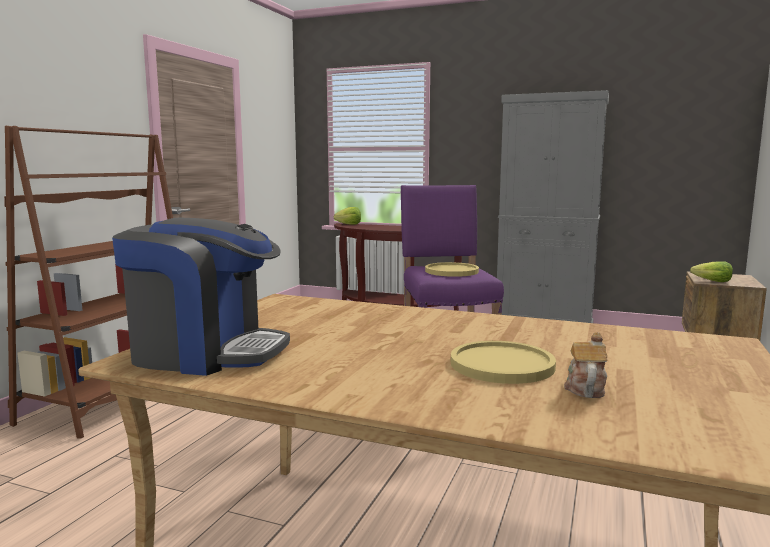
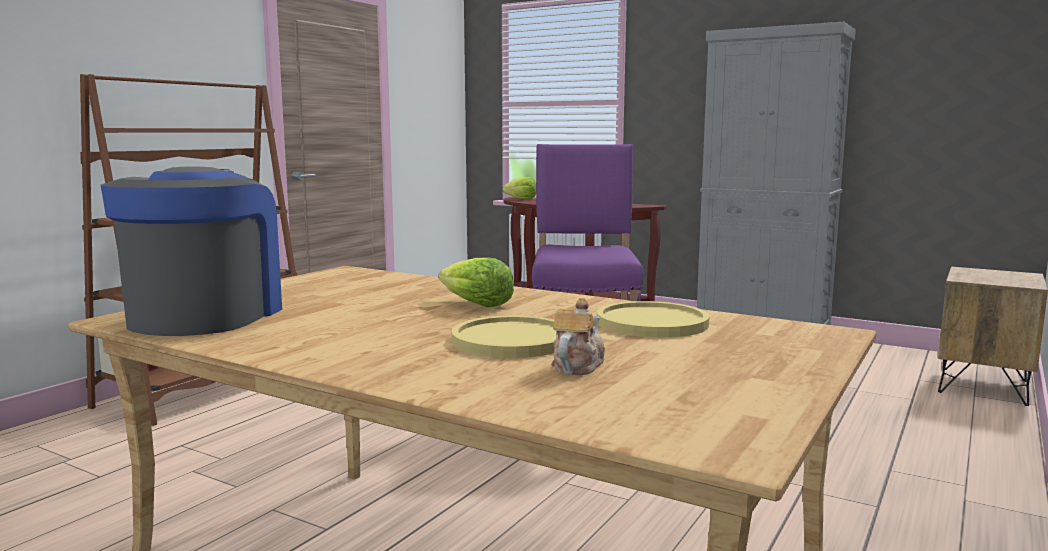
camera: 10 degrees right, 0 degrees up
coffee machine [112,218,290,376] -> coffee machine turned 105 degrees counterclockwise [101,166,282,336]
yellow plate [425,262,479,277] -> yellow plate moved to [597,301,709,338]
lettuce [690,261,733,282] -> lettuce moved to [439,257,514,307]

